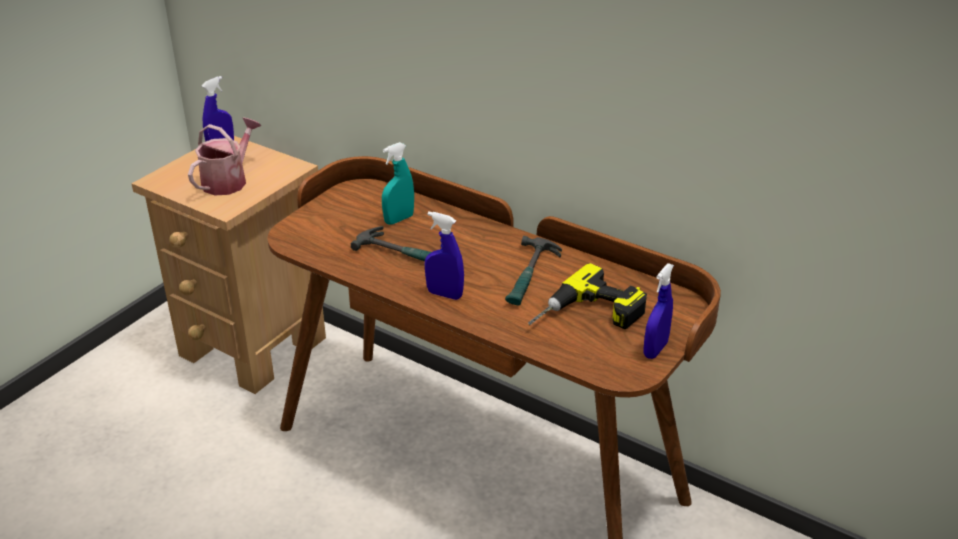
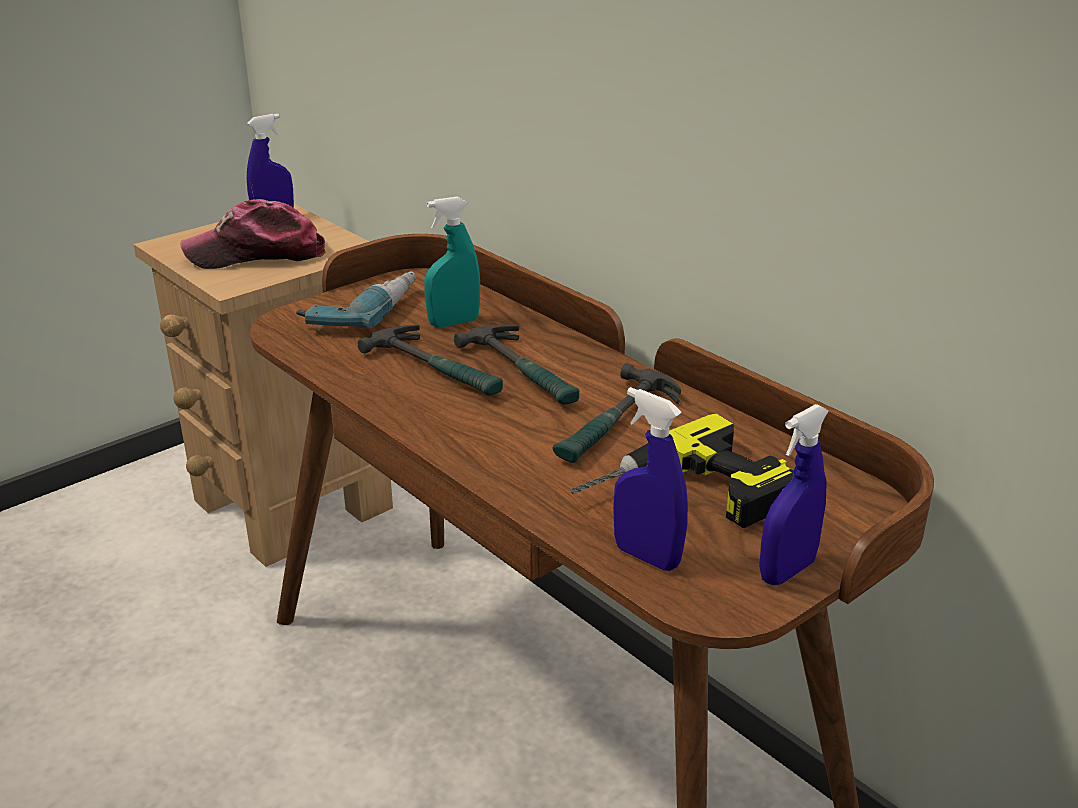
camera: 15 degrees right, 5 degrees down
watering can [188,118,261,196] -> cap [180,199,326,269]
blue spray bottle [425,212,464,300] -> blue spray bottle moved to [613,387,688,571]
none -> power drill [296,271,416,328]
none -> hammer [454,325,579,405]

